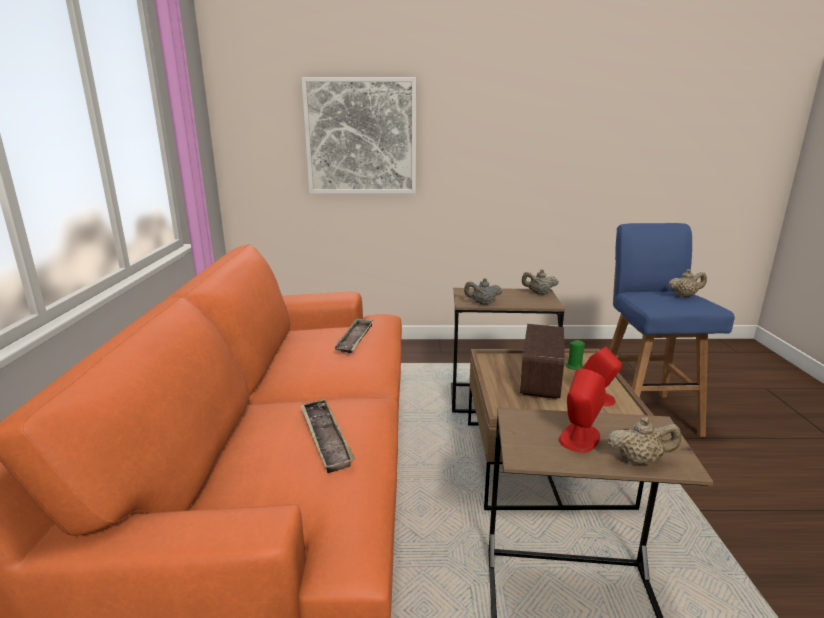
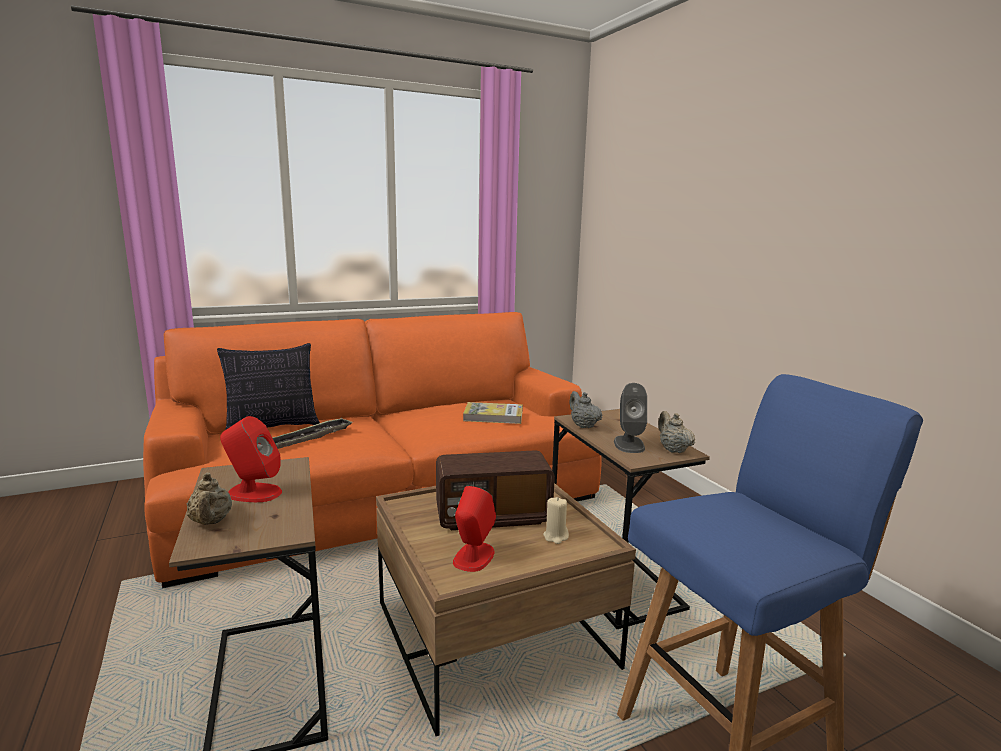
camera: 65 degrees right, 5 degrees down
picture [301,77,416,194] -> none
tray [334,318,373,353] -> book [463,402,523,424]
green candle [565,340,585,370] -> beige candle [543,497,569,544]
beige teapot [668,269,707,298] -> none
none -> pillow [217,343,320,430]
none -> grey speaker [614,383,647,453]

